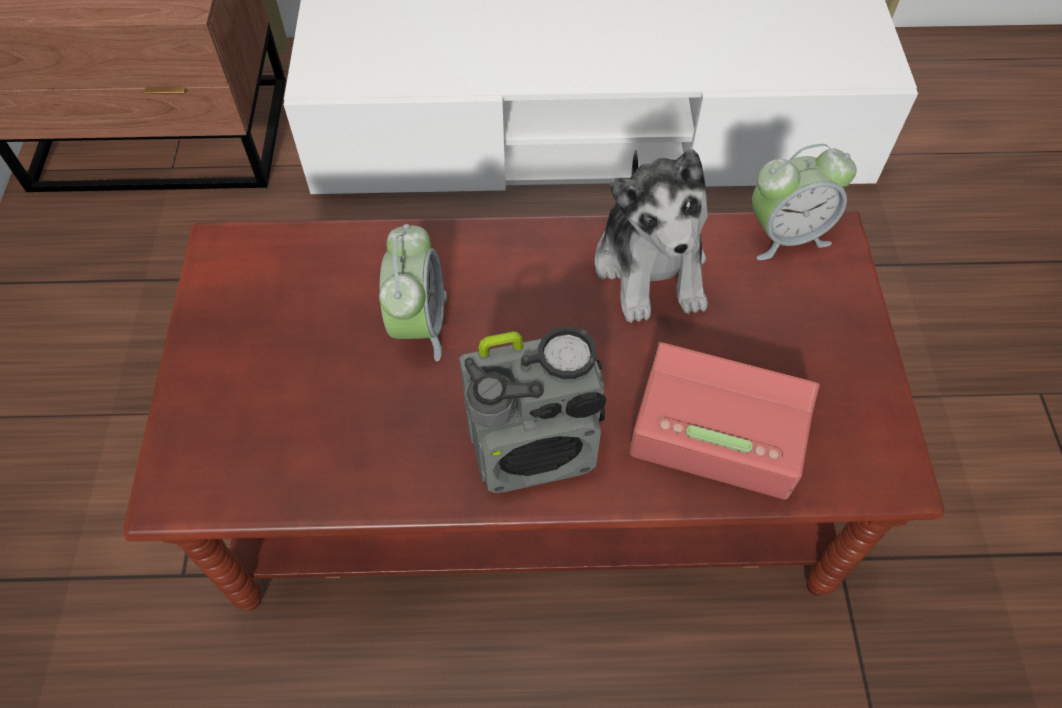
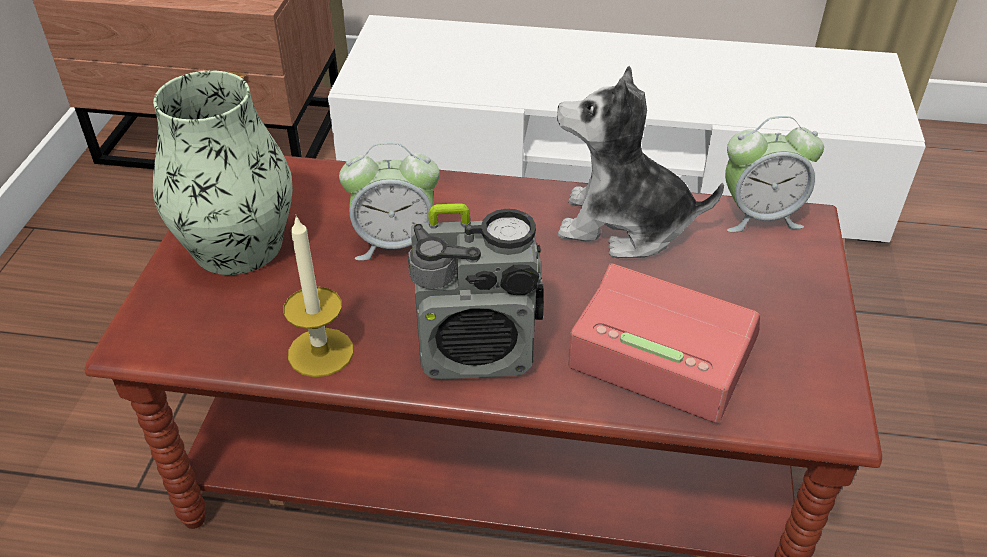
camera: 10 degrees right, 15 degrees down
alarm clock [379,224,447,361] -> alarm clock turned 75 degrees clockwise [339,142,440,261]
plush toy [595,149,708,323] -> plush toy turned 105 degrees clockwise [557,66,724,258]
none -> vase [153,70,293,275]
none -> candle [283,214,354,377]

